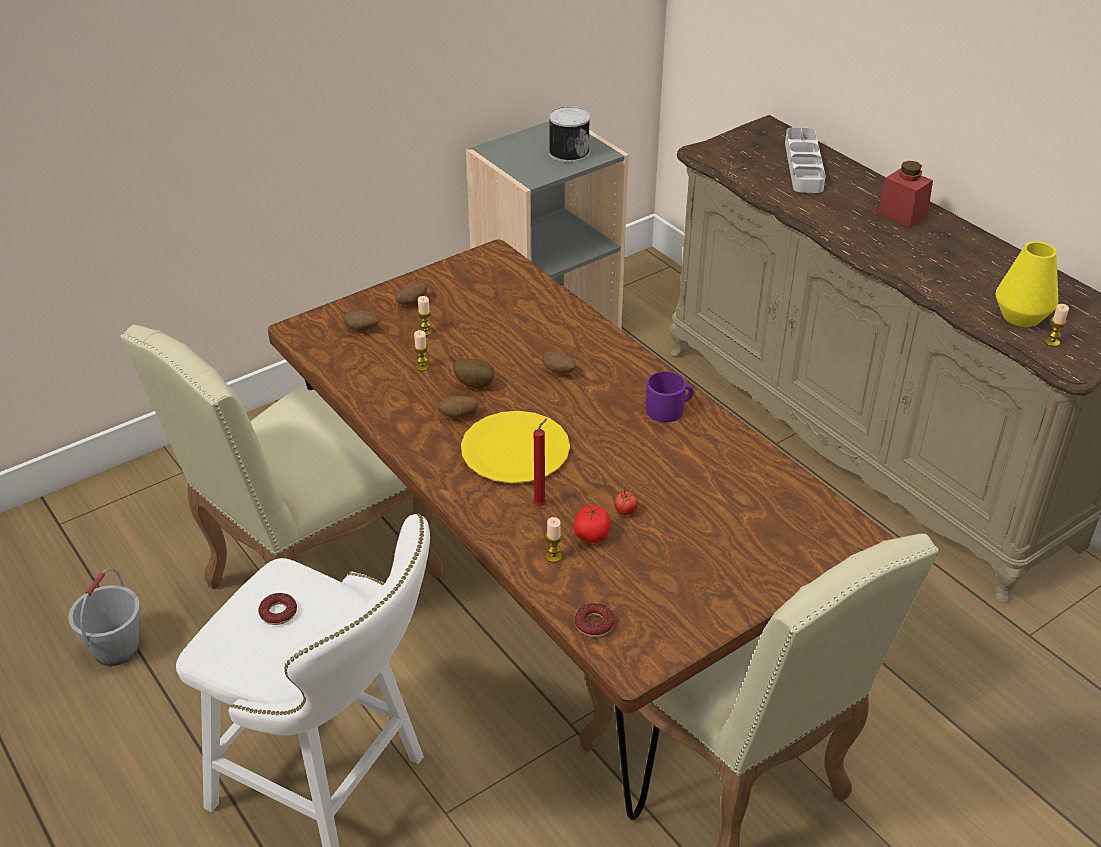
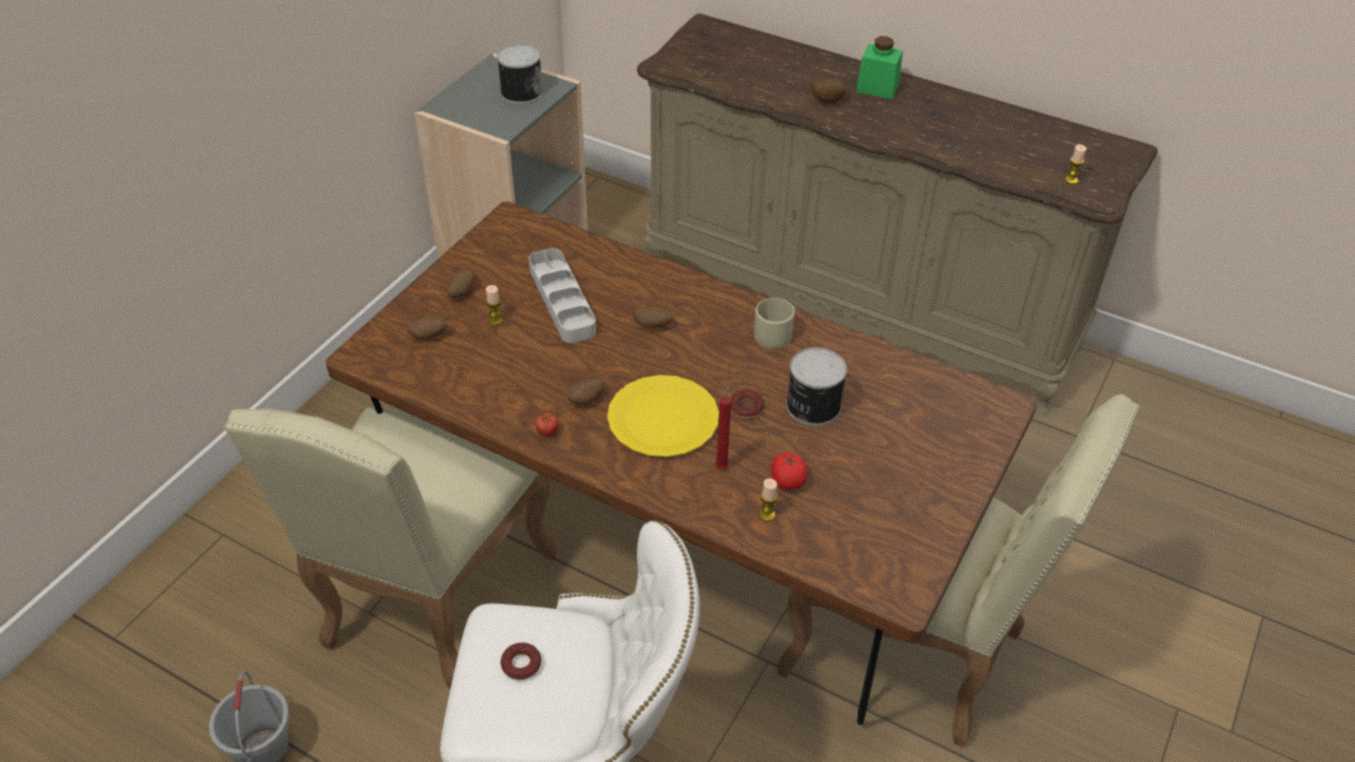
camera: 25 degrees left, 5 degrees up
candle [414,330,429,371] -> none
potato [453,359,494,389] -> potato moved to [811,78,846,104]
donut [575,603,615,637] -> donut moved to [731,390,765,419]
tomato [614,489,638,515] -> tomato moved to [535,408,559,436]
purple mug [646,372,694,422] -> beige mug [754,298,796,349]
grey tray [785,127,826,193] -> grey tray moved to [529,248,596,343]
red jar [877,161,933,228] -> green jar [856,36,903,99]
yellow vase [996,241,1058,327] -> none
none -> can [786,348,847,426]

